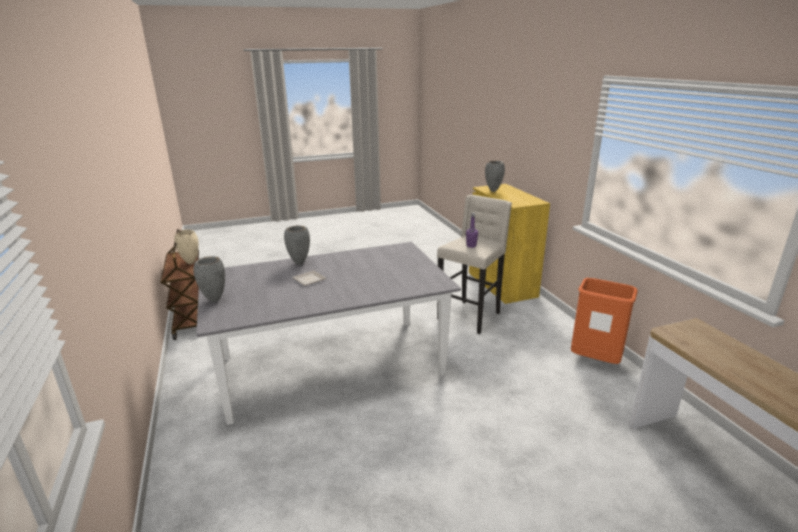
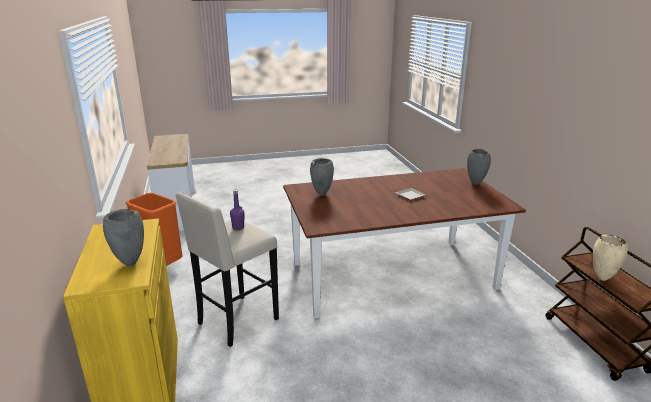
camera: 175 degrees left, 0 degrees up
grey dining table [196,242,461,425] -> brown dining table [283,168,526,318]
grey vase [284,226,310,265] -> grey vase moved to [310,158,334,196]

